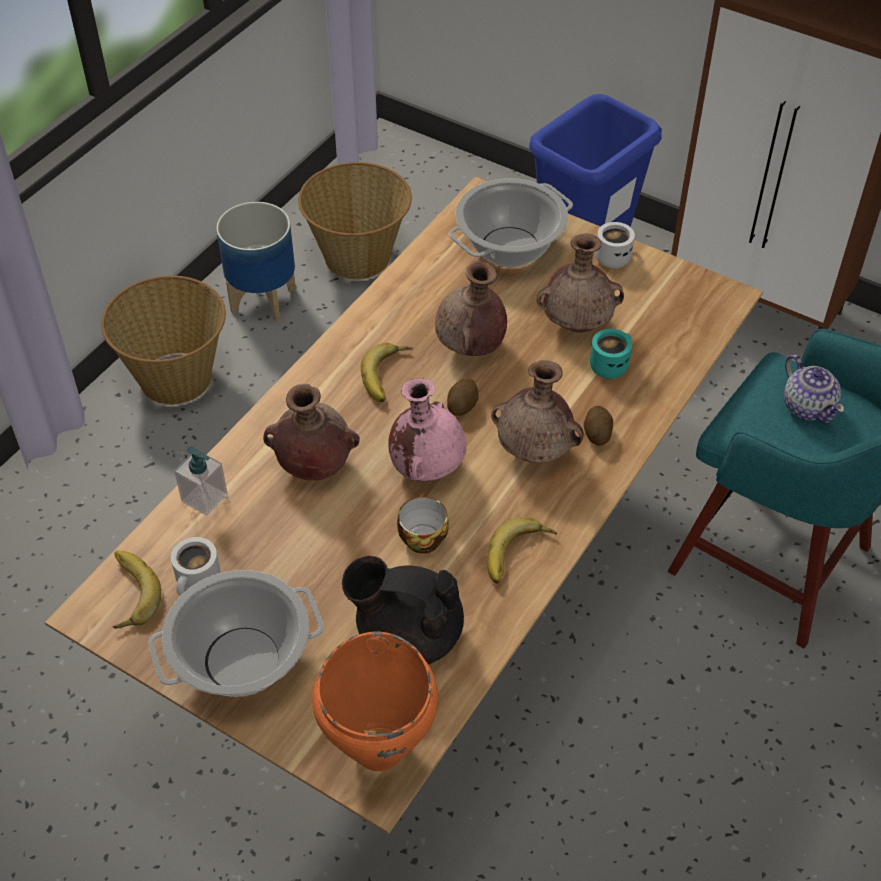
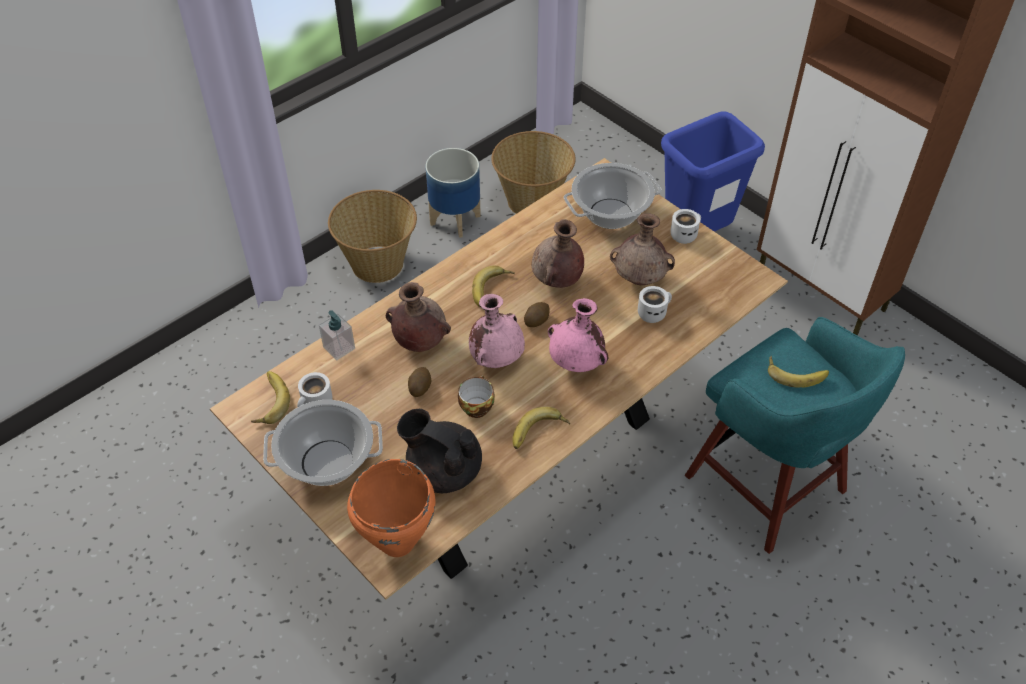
camera: 15 degrees right, 0 degrees up
brown vase [491,360,584,463] -> pink vase [548,298,608,372]
potato [584,406,613,445] -> potato moved to [408,367,431,397]
turquoise mug [590,329,632,379] -> white mug [638,286,672,323]
teapot [784,354,844,423] -> banana [768,356,829,388]

